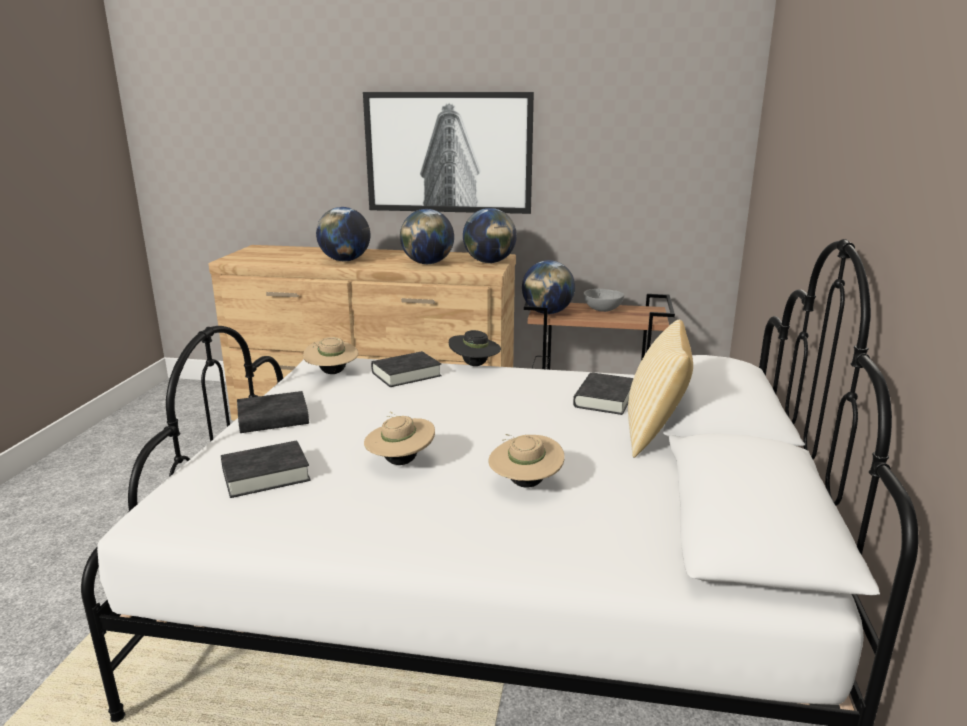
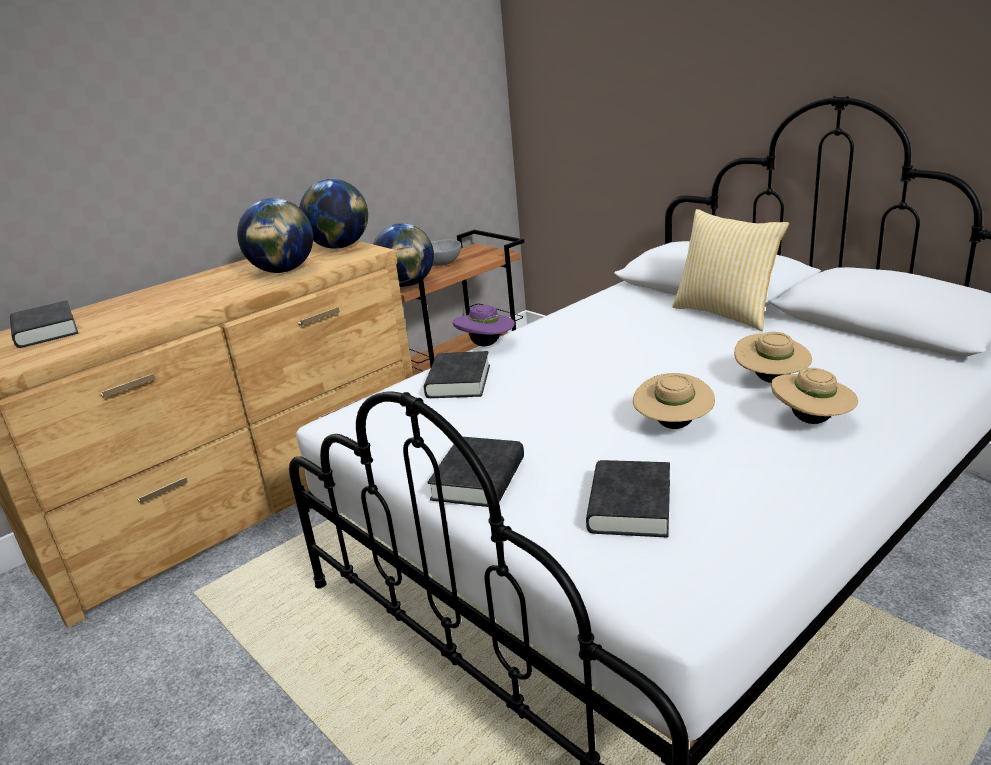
camera: 50 degrees left, 5 degrees up
beige hat [303,337,358,374] -> beige hat moved to [771,368,858,424]
globe [316,207,370,261] -> none
picture [363,92,534,214] -> none
black hat [449,330,501,366] -> purple hat [453,305,515,346]
black book [573,373,634,415] -> black book moved to [10,300,78,348]

